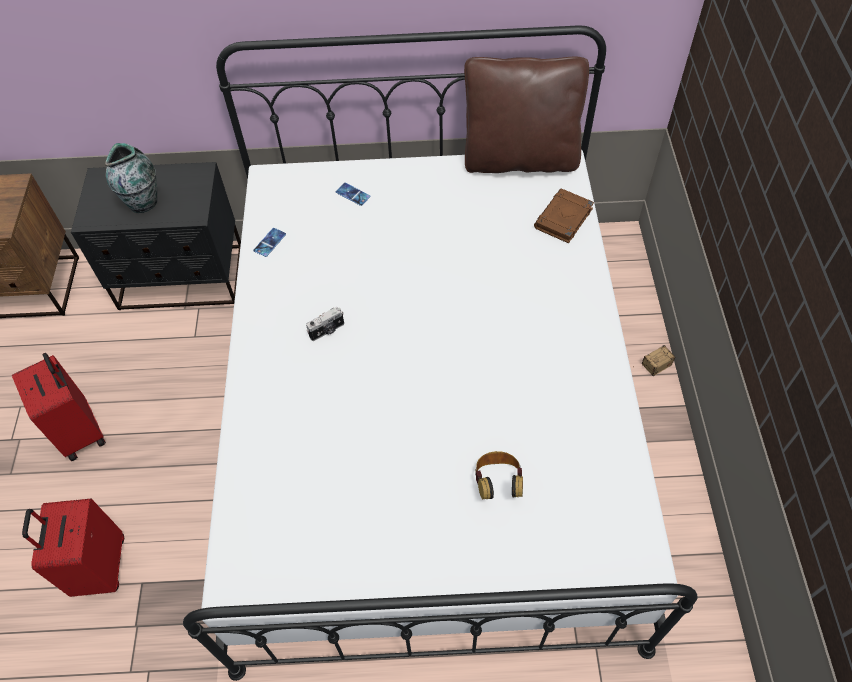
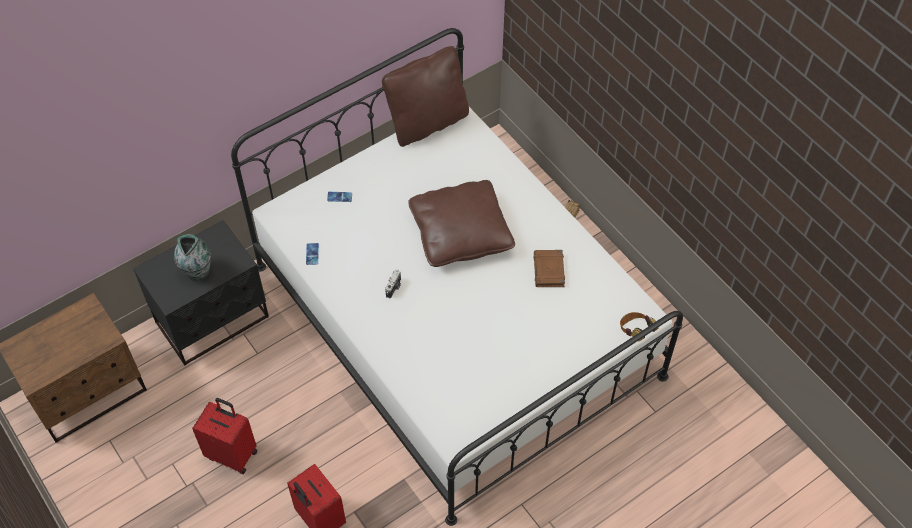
camera: 35 degrees left, 0 degrees up
headphones [475,451,523,499] -> headphones moved to [620,312,659,341]
brown book [534,188,594,243] -> brown book moved to [534,250,565,287]
none -> brown pillow [408,180,515,267]

